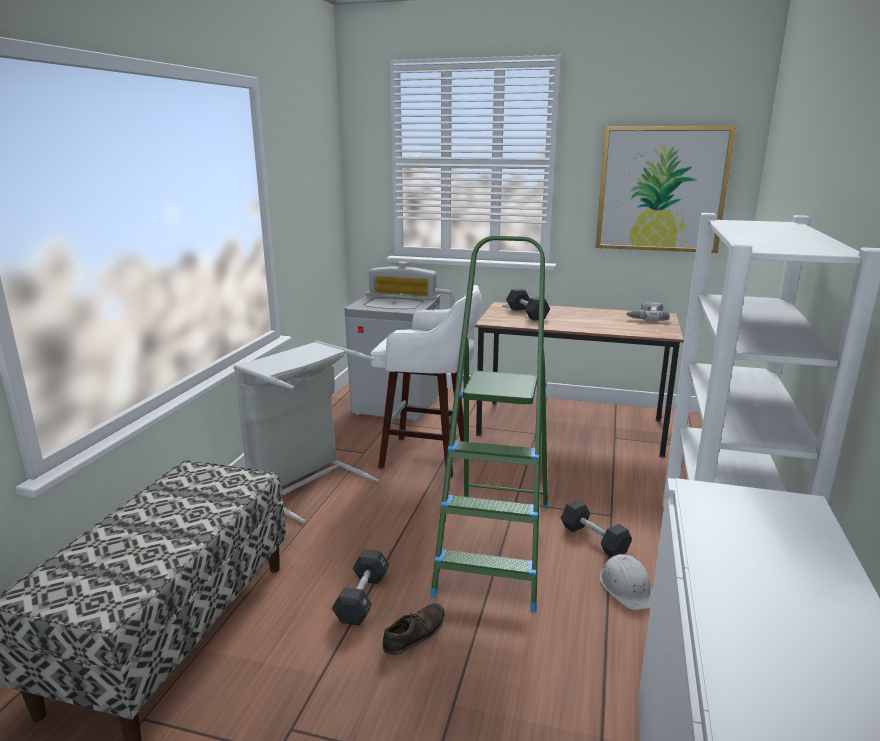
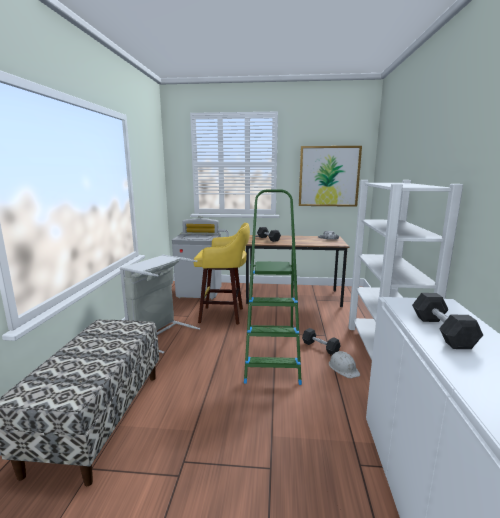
camera: 10 degrees left, 5 degrees down
black dumbbell [332,549,389,626] -> black dumbbell moved to [412,293,483,349]
white stool [371,285,482,477] -> yellow stool [194,223,250,324]
brown shoe [382,603,445,655] -> none

